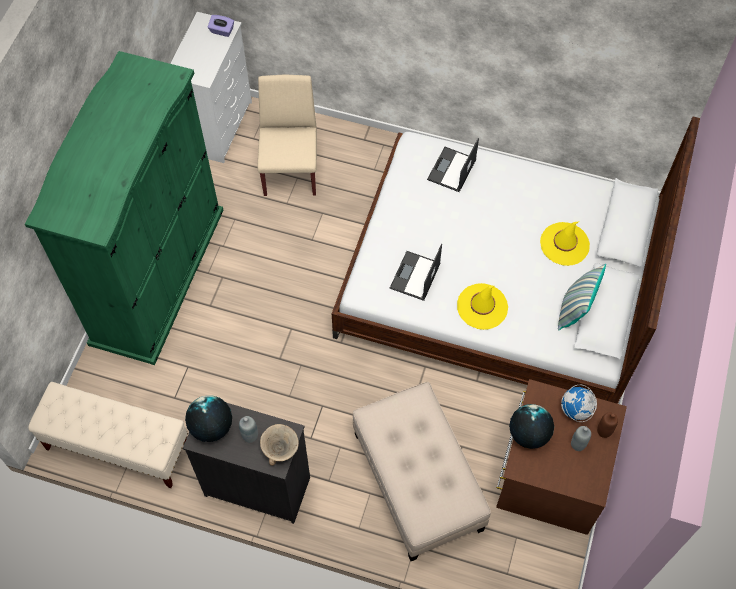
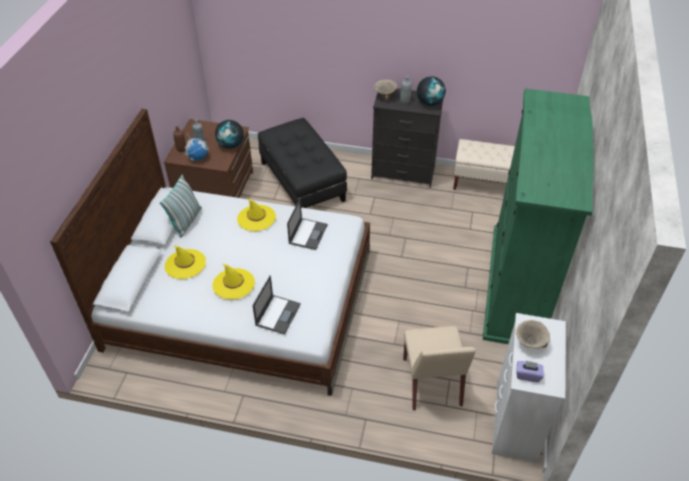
camera: 175 degrees right, 15 degrees down
beige ottoman [353,382,491,561] -> black ottoman [258,118,347,208]
none -> yellow hat [212,263,255,299]
none -> beige bowl [516,320,550,348]

